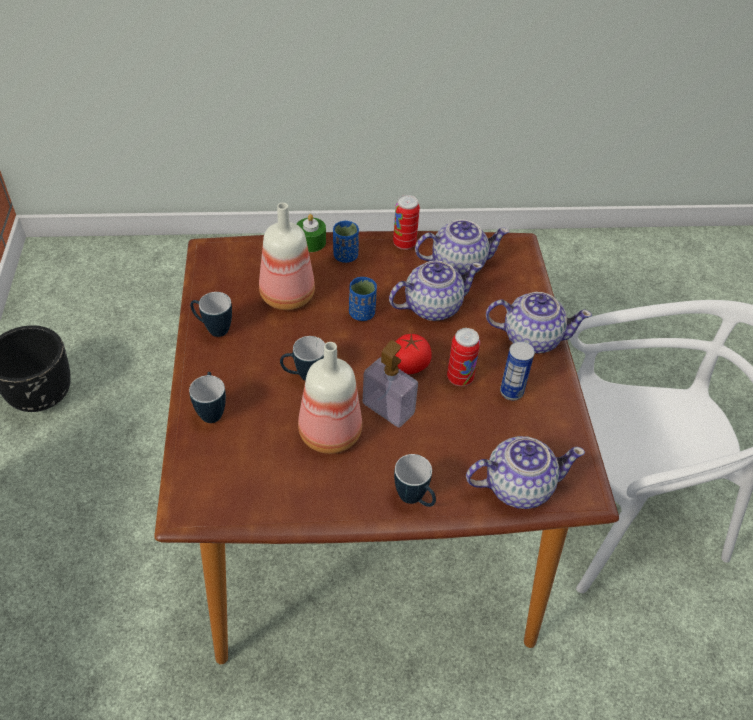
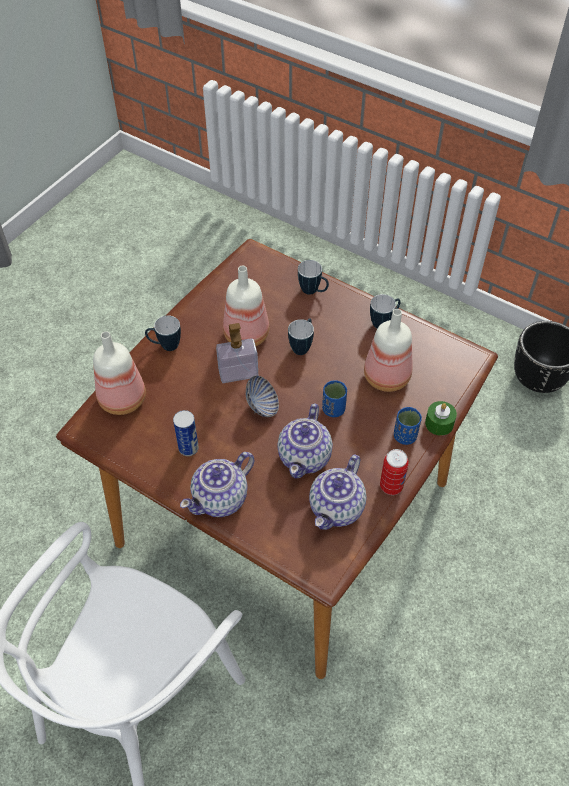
camera: 130 degrees right, 5 degrees up
tomato [395,333,432,374] -> bowl [245,375,279,417]
can [447,328,480,386] -> none
teapot [466,436,585,509] -> bottle [93,331,146,415]

